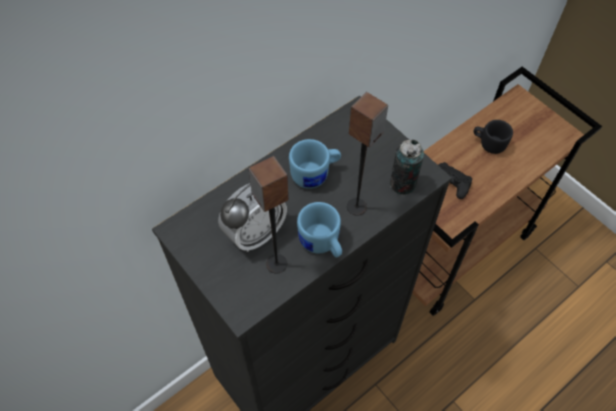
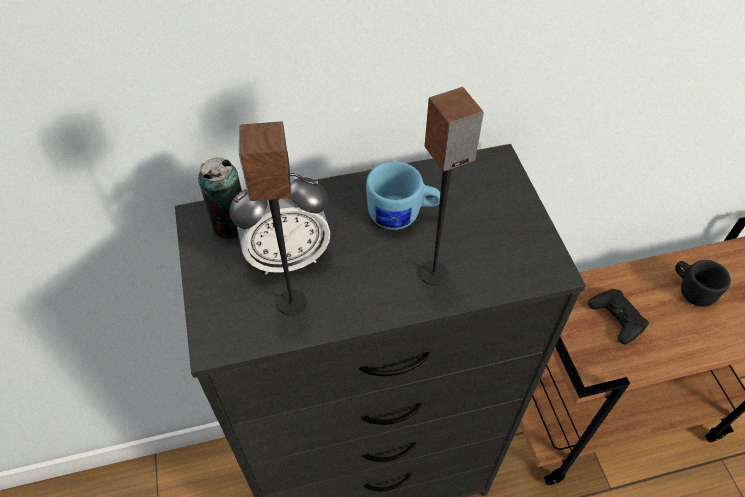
camera: 25 degrees right, 5 degrees down
blue mug [297,202,342,257] -> none
can [390,140,424,195] -> can moved to [198,158,242,239]

